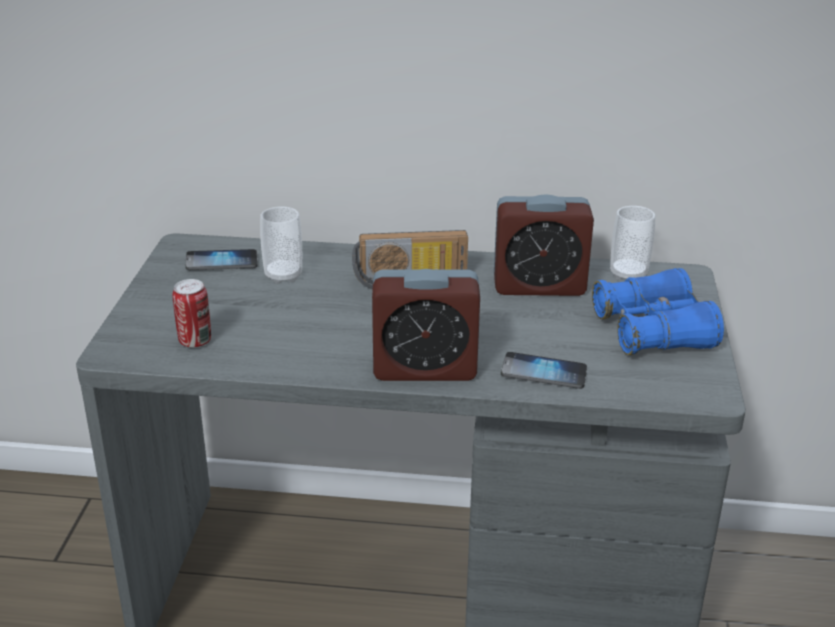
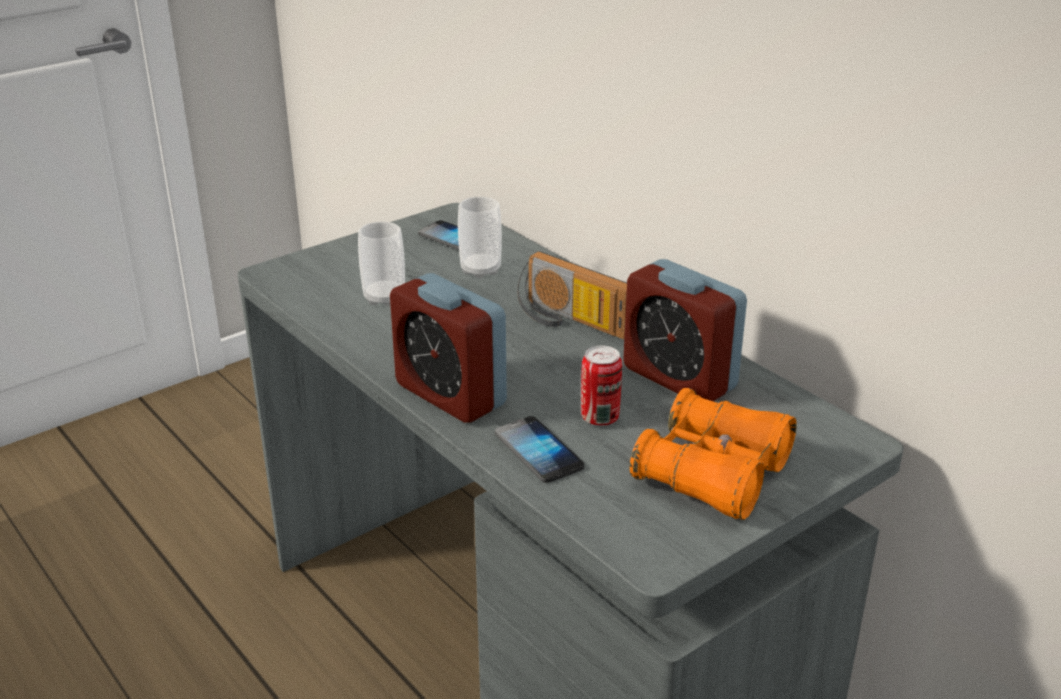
camera: 45 degrees right, 0 degrees up
can [172,279,211,348] -> can moved to [581,345,622,426]
blue binoculars [592,268,724,355] -> orange binoculars [630,388,797,520]
cup [610,206,655,280] -> cup moved to [358,222,405,306]

